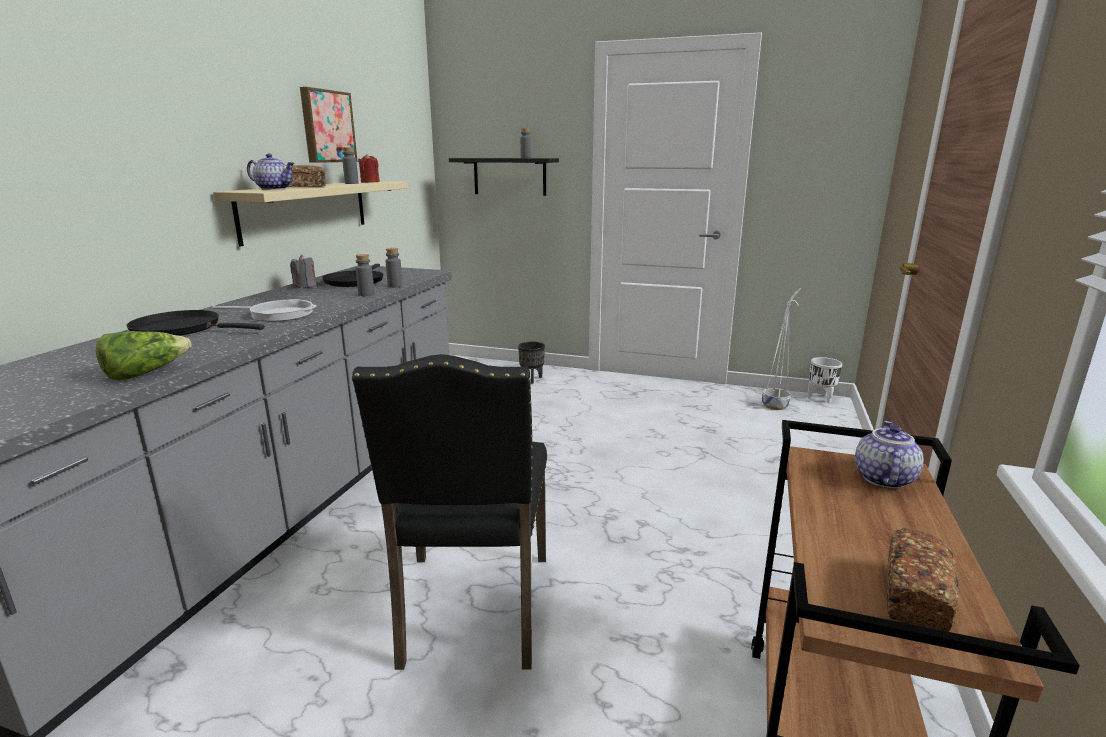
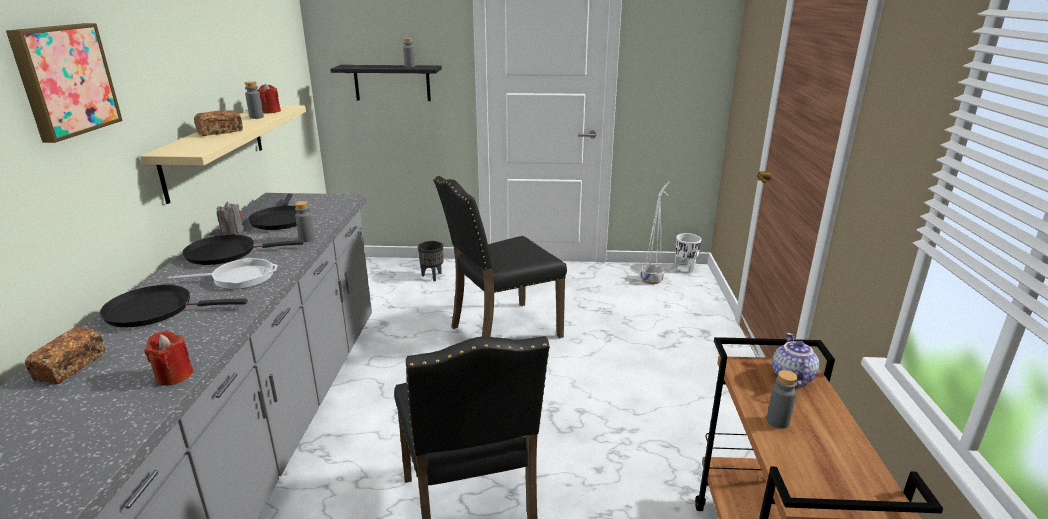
camera: 15 degrees left, 5 degrees up
lettuce [96,331,192,381] -> red candle [144,331,194,385]
teapot [247,154,295,190] -> none
picture [300,87,358,163] -> picture moved to [6,23,123,143]
grey bottle [386,248,403,288] -> grey bottle moved to [767,370,798,428]
bread [886,528,959,632] -> bread moved to [25,327,106,384]
none -> black frying pan [182,235,304,265]
none -> black chair [433,176,567,338]

